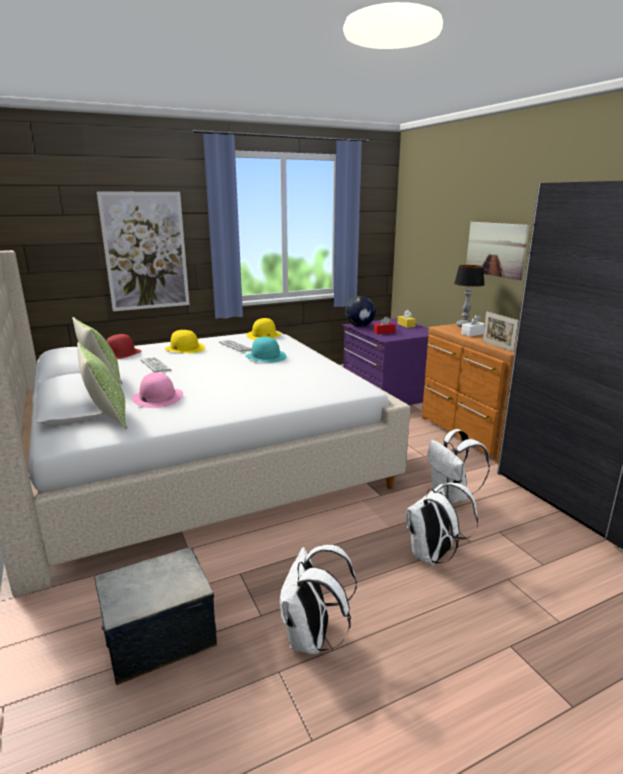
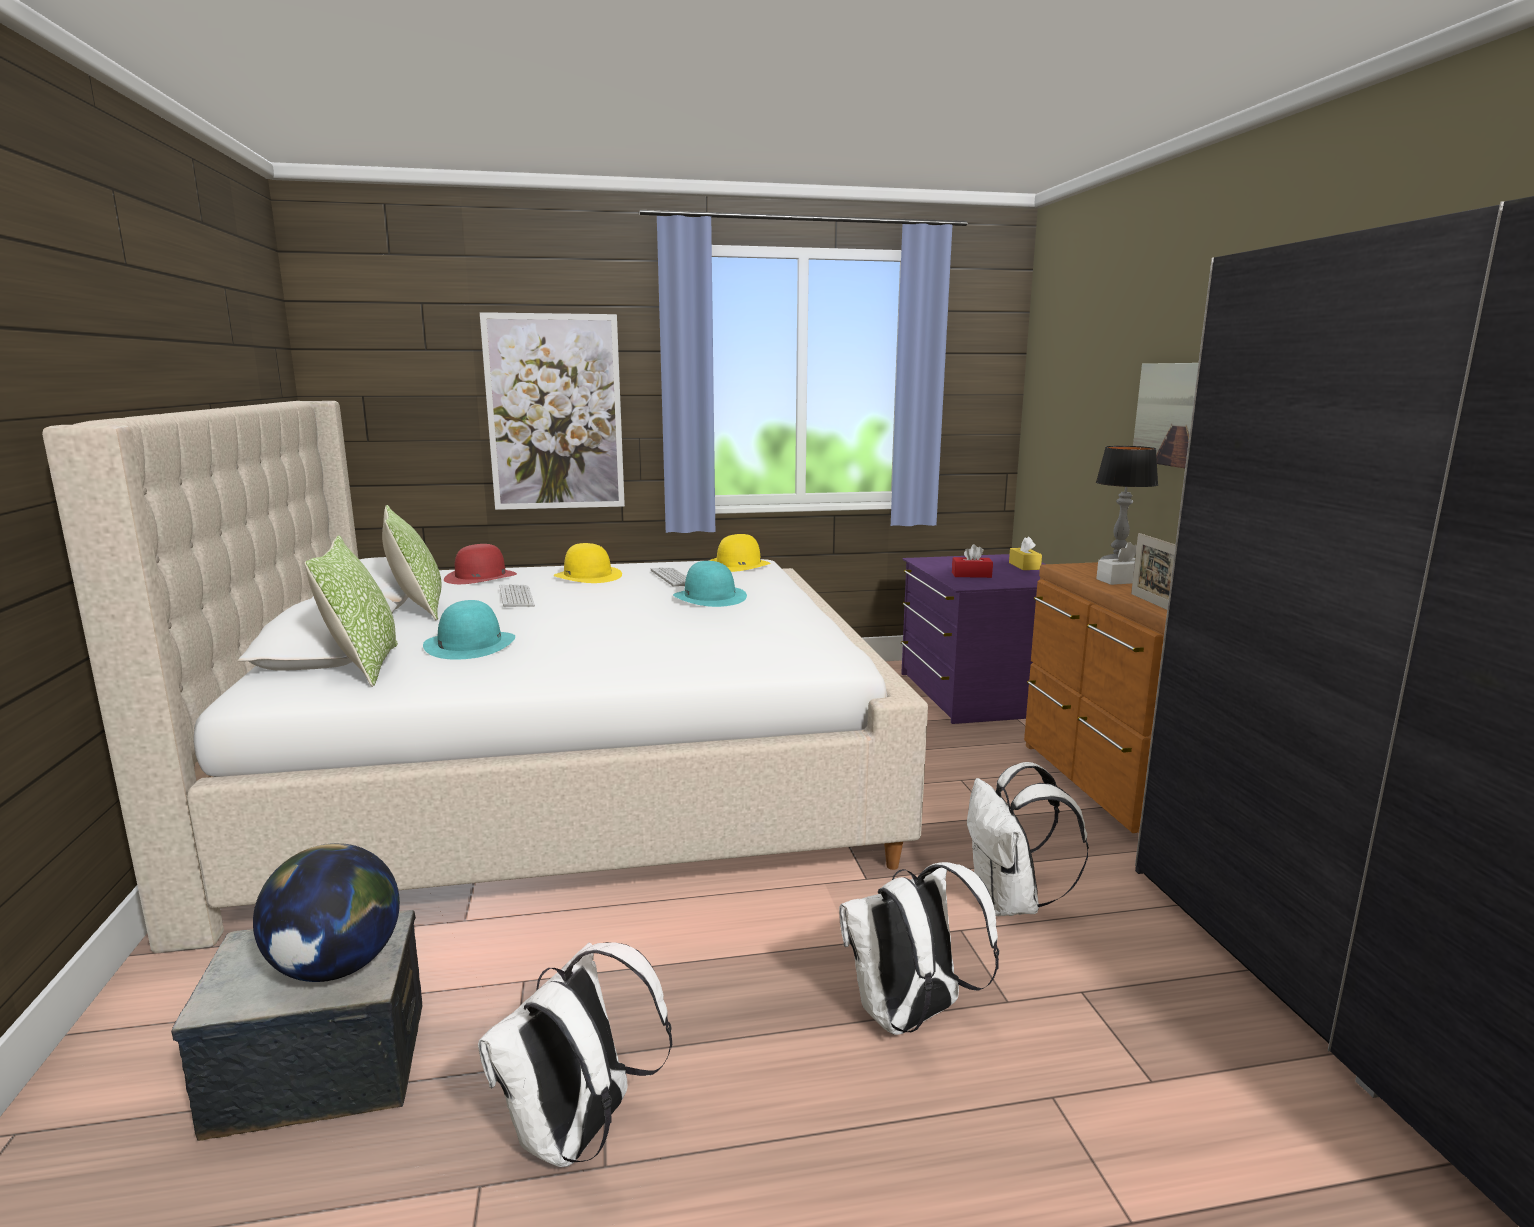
camera: 15 degrees right, 5 degrees down
pink hat [131,372,183,408] -> turquoise hat [423,600,515,659]
globe [345,296,376,327] -> globe moved to [253,843,400,982]

